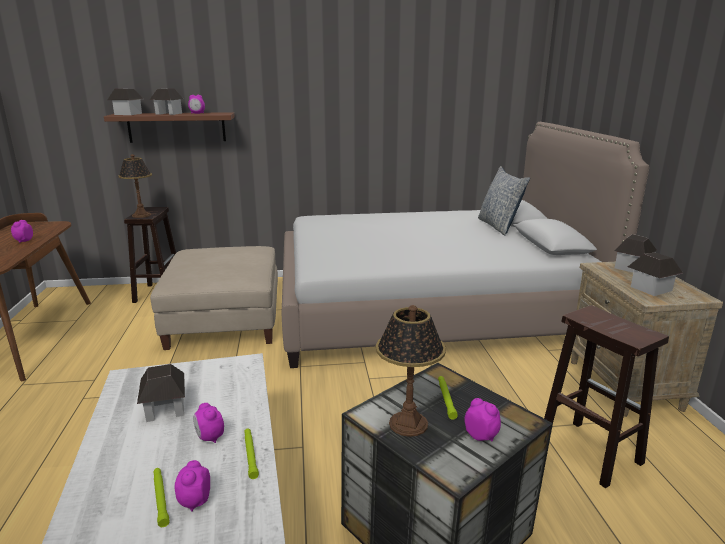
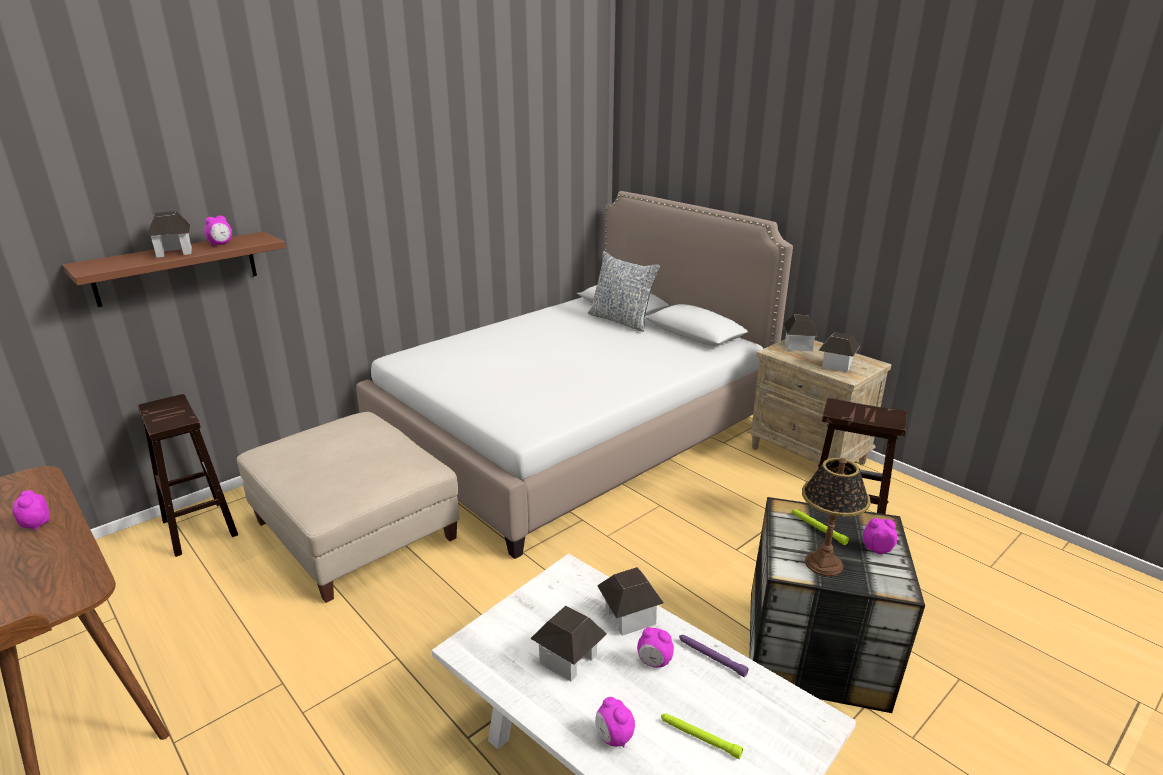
camera: 35 degrees left, 5 degrees up
toy house [108,89,144,115] -> toy house moved to [597,567,664,636]
table lamp [118,154,152,218] -> none
alarm clock [174,460,210,512] -> alarm clock moved to [595,697,635,748]
green flashlight [244,428,259,479] -> purple flashlight [679,635,749,677]

